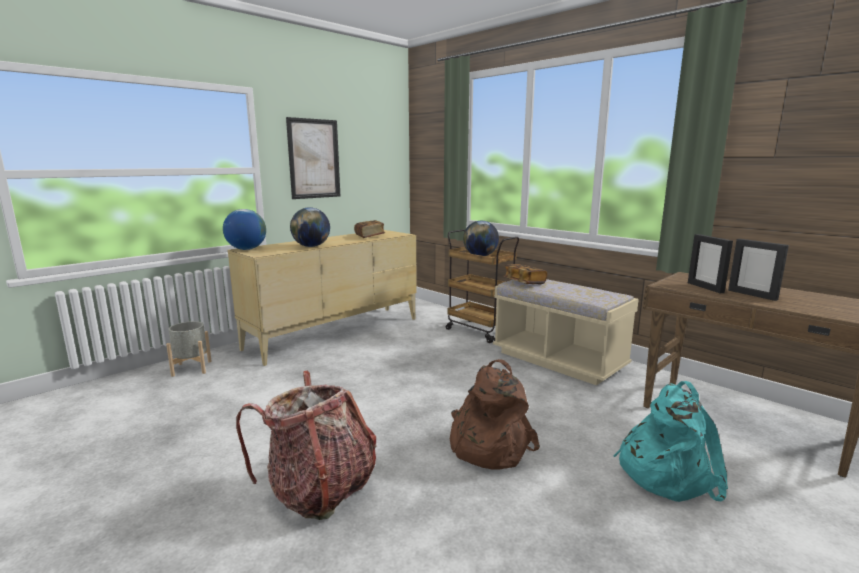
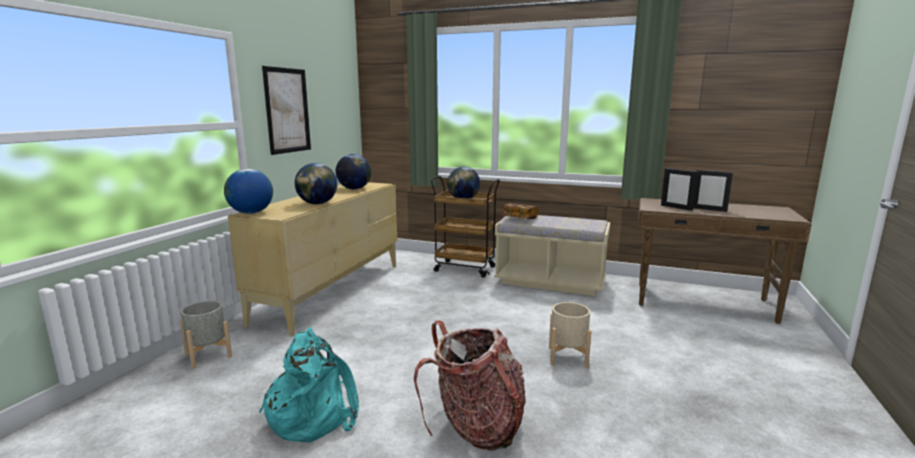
camera: 25 degrees left, 0 degrees up
book [354,220,385,238] -> globe [336,154,371,189]
brown backpack [450,359,540,470] -> beige planter [549,302,591,368]
turquoise backpack [613,381,728,502] -> turquoise backpack moved to [259,327,359,442]

